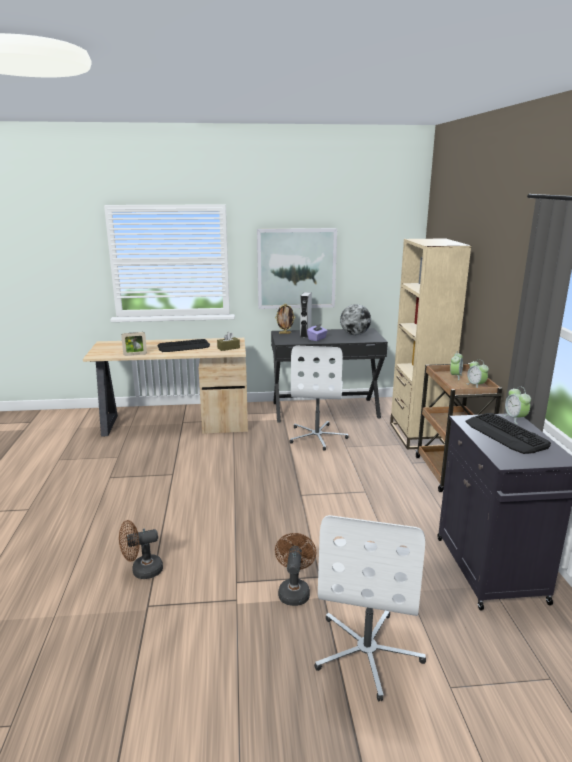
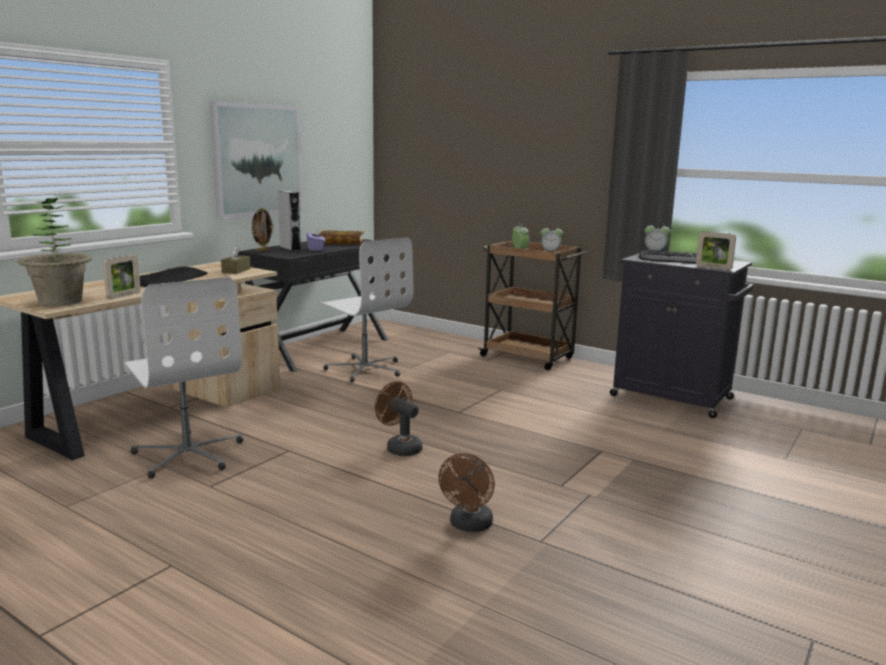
camera: 50 degrees left, 5 degrees down
brown fan [275,533,316,606] -> brown fan moved to [375,381,423,456]
white office chair [314,515,426,701] -> white office chair moved to [124,277,243,479]
globe [340,304,371,335] -> book [318,230,364,245]
beige bookcase [390,239,472,449] -> none
none -> potted plant [17,198,93,306]
none -> picture frame [696,231,736,270]

